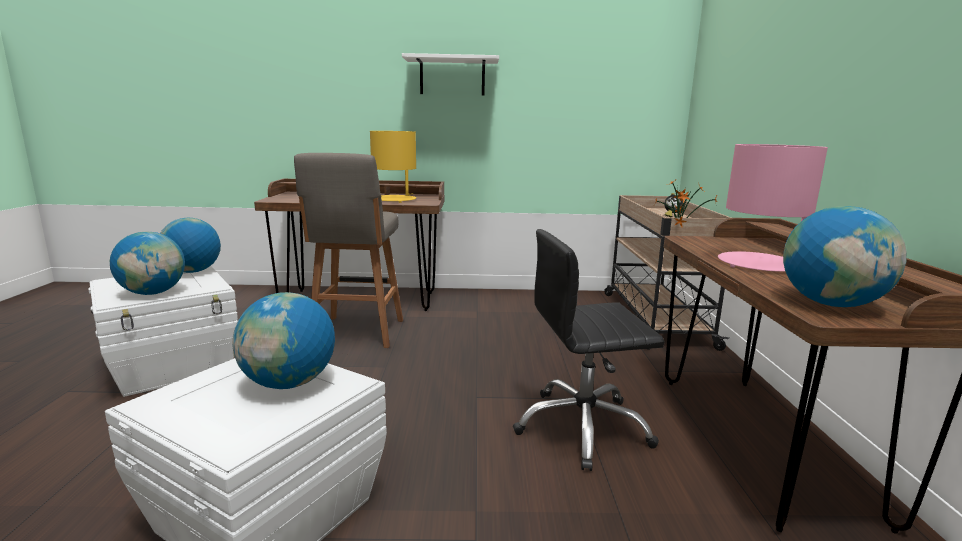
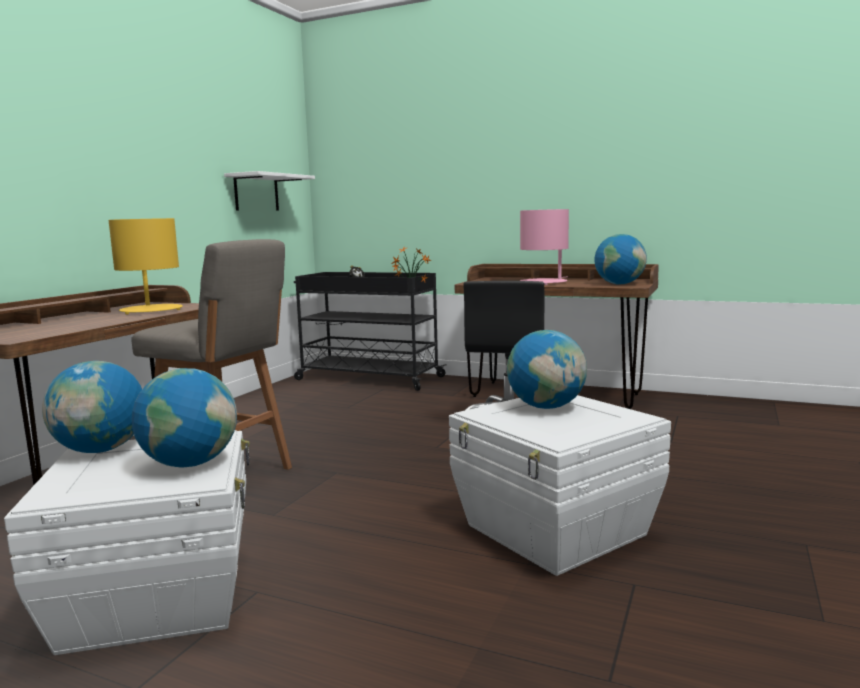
camera: 65 degrees left, 5 degrees down
white shelf [402,53,499,95] -> white shelf moved to [224,171,315,210]
beige cart [604,195,731,351] -> black cart [294,272,446,391]

